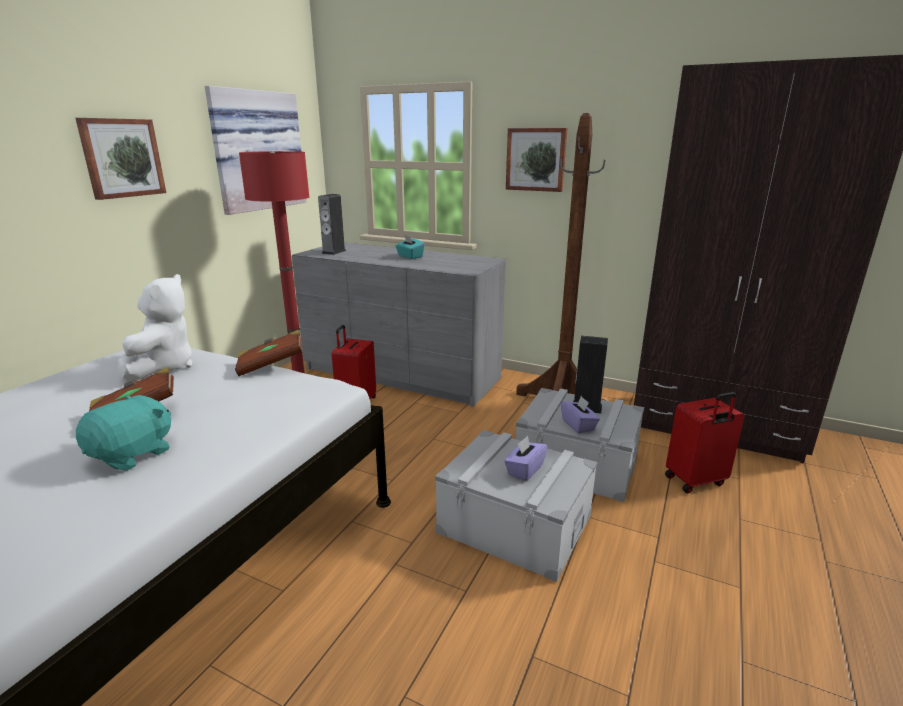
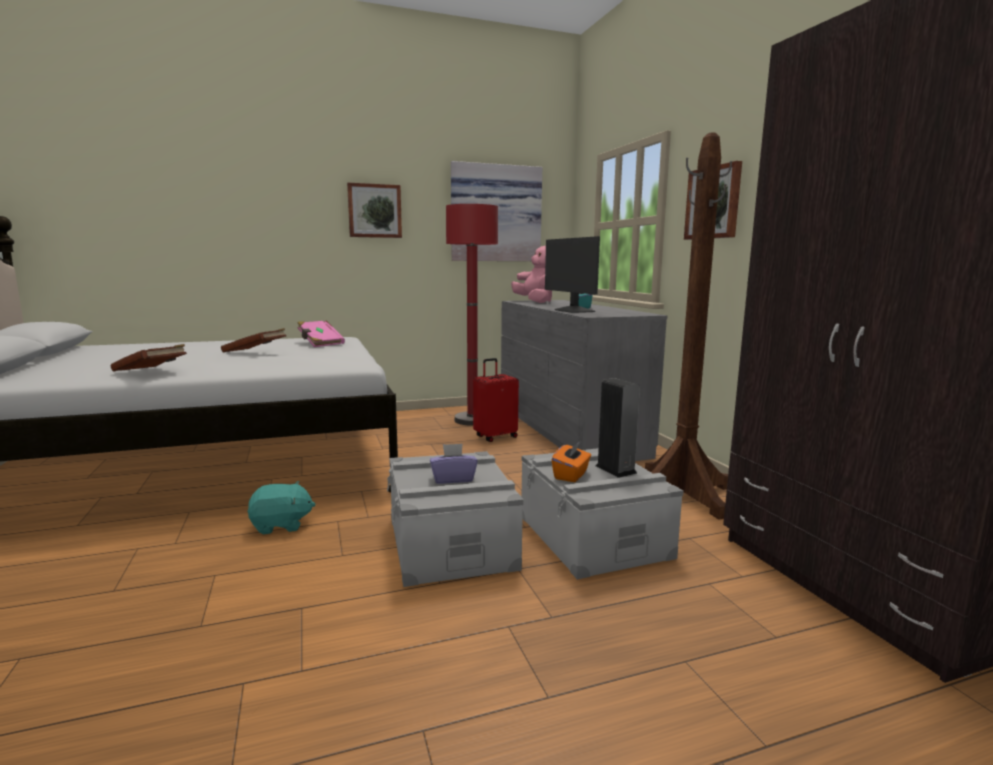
camera: 45 degrees right, 10 degrees down
turquoise plush toy [76,395,171,471] -> turquoise plush toy moved to [248,481,316,534]
white plush toy [118,274,193,380] -> pink book [297,321,345,347]
brown book [235,330,302,376] -> brown book moved to [111,344,187,372]
speaker [318,194,346,255] -> pink plush toy [511,245,552,303]
purple tissue box [561,396,600,434] -> orange tissue box [552,442,591,482]
red suitcase [665,392,745,493] -> none
none -> monitor [545,236,600,313]

